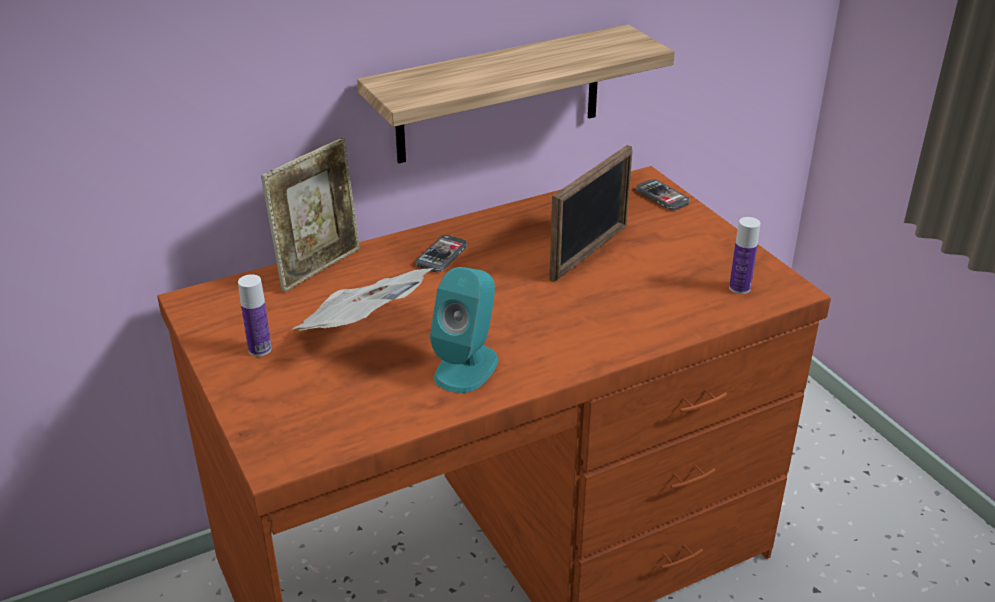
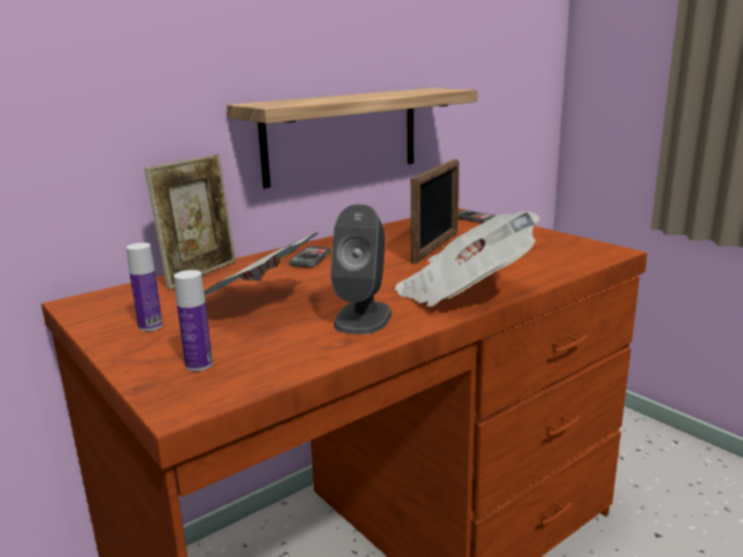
camera: 10 degrees left, 15 degrees down
turquoise speaker [430,267,498,393] -> grey speaker [330,204,392,334]
bottle [729,217,760,294] -> bottle moved to [174,270,213,371]
none -> newspaper [395,211,541,307]

